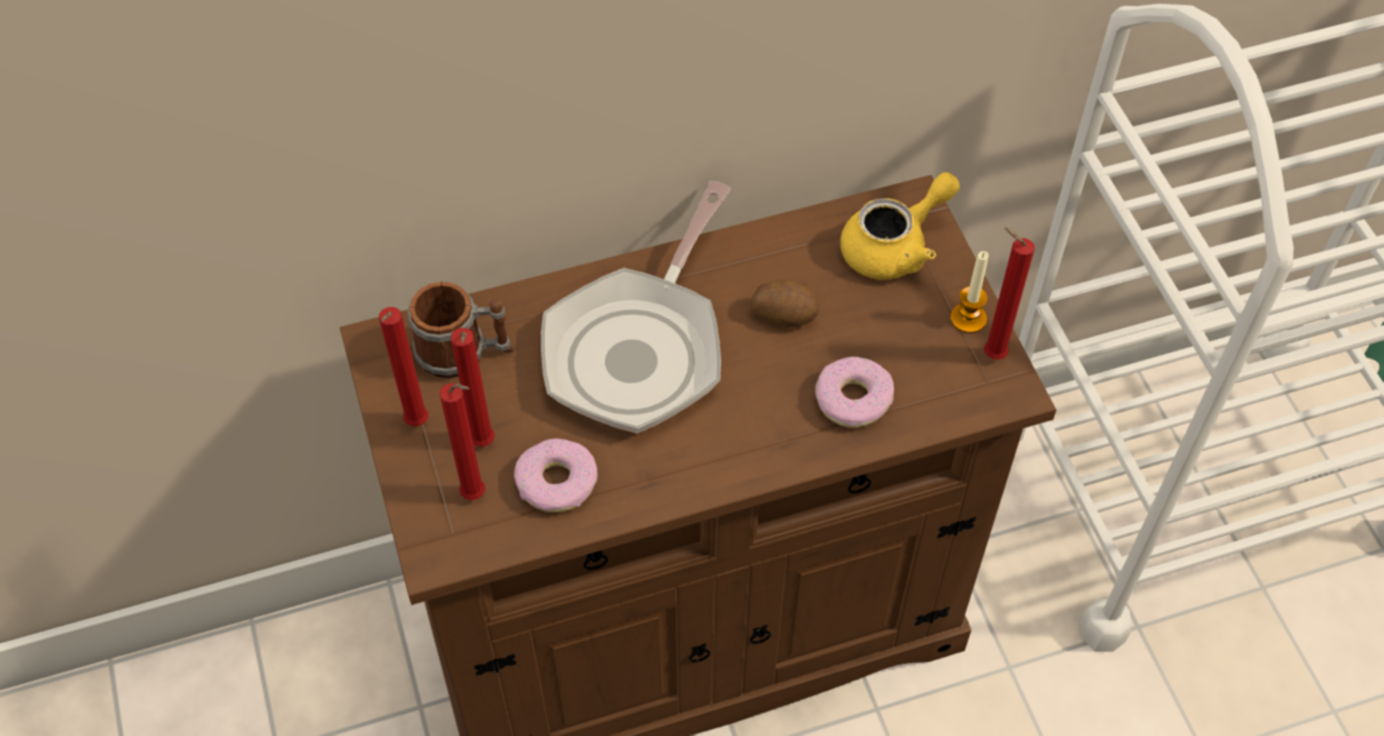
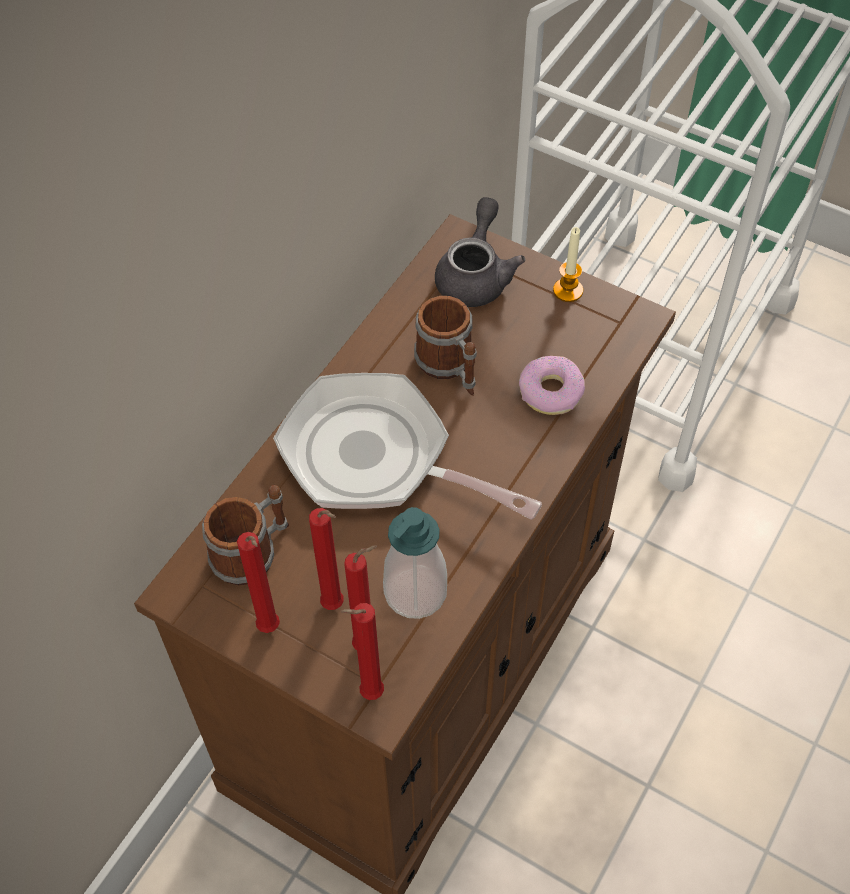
camera: 40 degrees left, 0 degrees up
donut [514,438,597,512] -> soap dispenser [383,507,447,619]
frying pan [541,181,731,434] -> frying pan turned 135 degrees clockwise [273,373,542,520]
potato [751,280,819,327] -> mug [414,296,477,396]
yellow teapot [840,172,960,280] -> grey teapot [435,197,526,307]
red candle [984,227,1035,360] -> red candle moved to [341,603,384,700]

